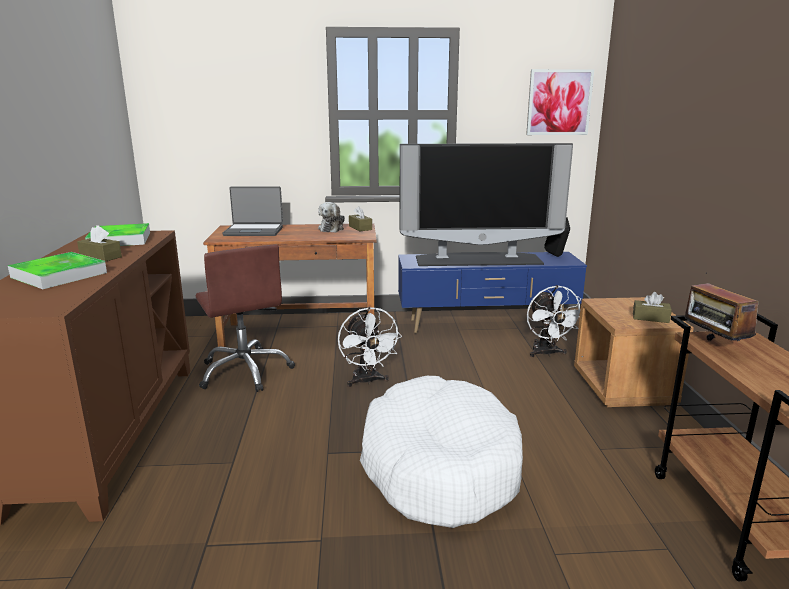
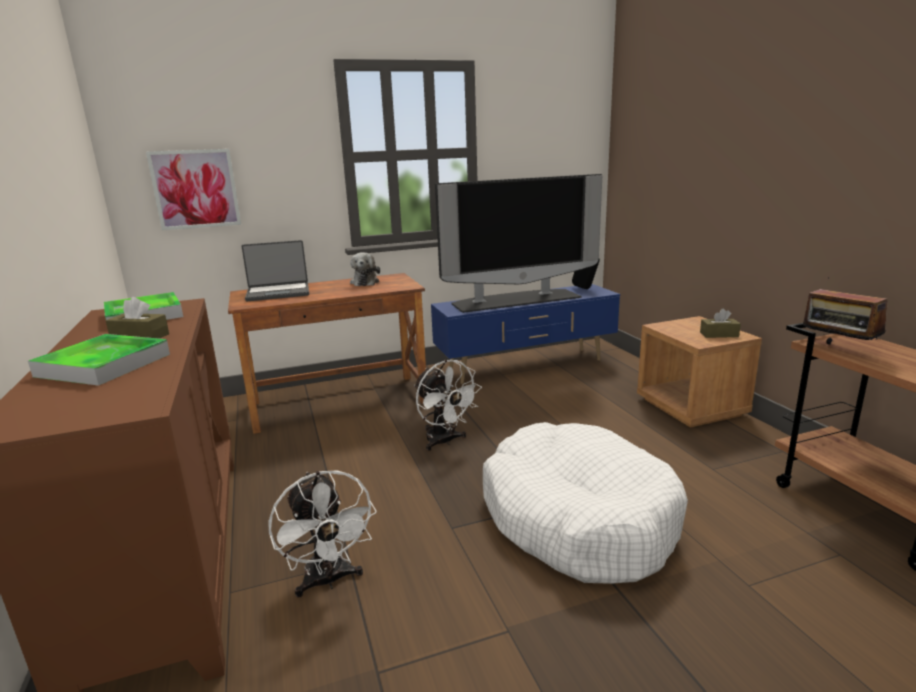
camera: 15 degrees left, 0 degrees up
brown office chair [196,245,295,392] -> none
brown tissue box [349,206,372,231] -> none
picture [526,69,594,135] -> picture moved to [146,149,241,230]
white fan [527,285,581,357] -> white fan moved to [268,471,377,598]

